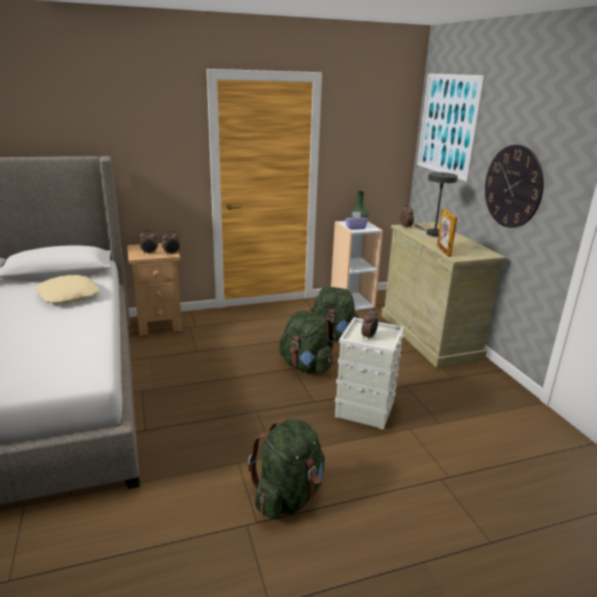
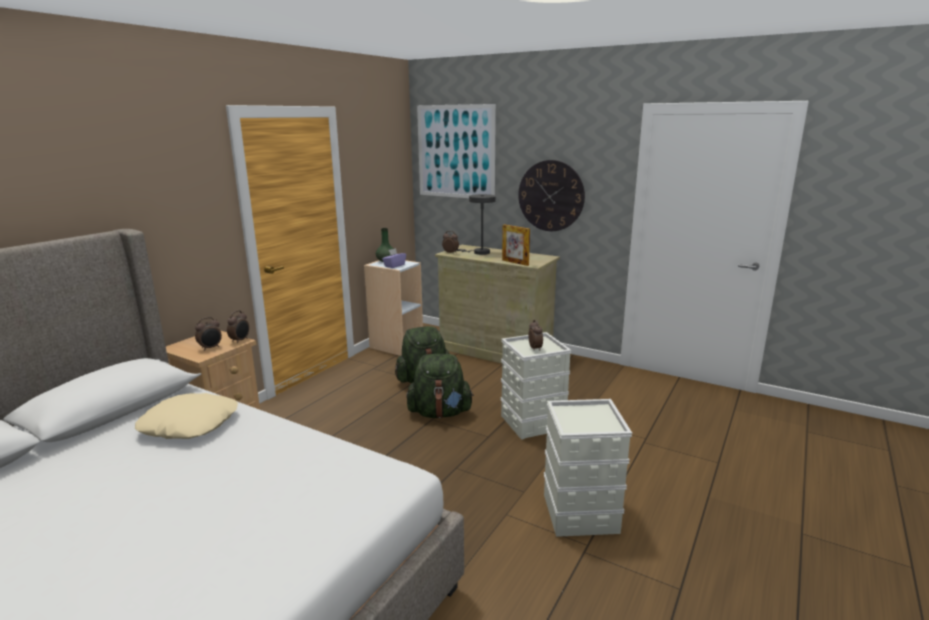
camera: 40 degrees left, 5 degrees down
green backpack [248,418,325,519] -> grey storage box [544,399,632,537]

